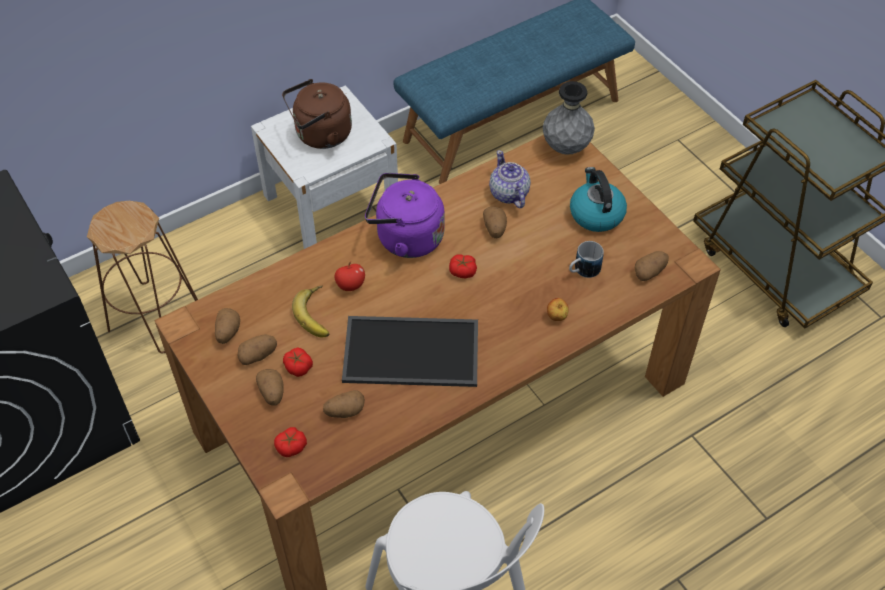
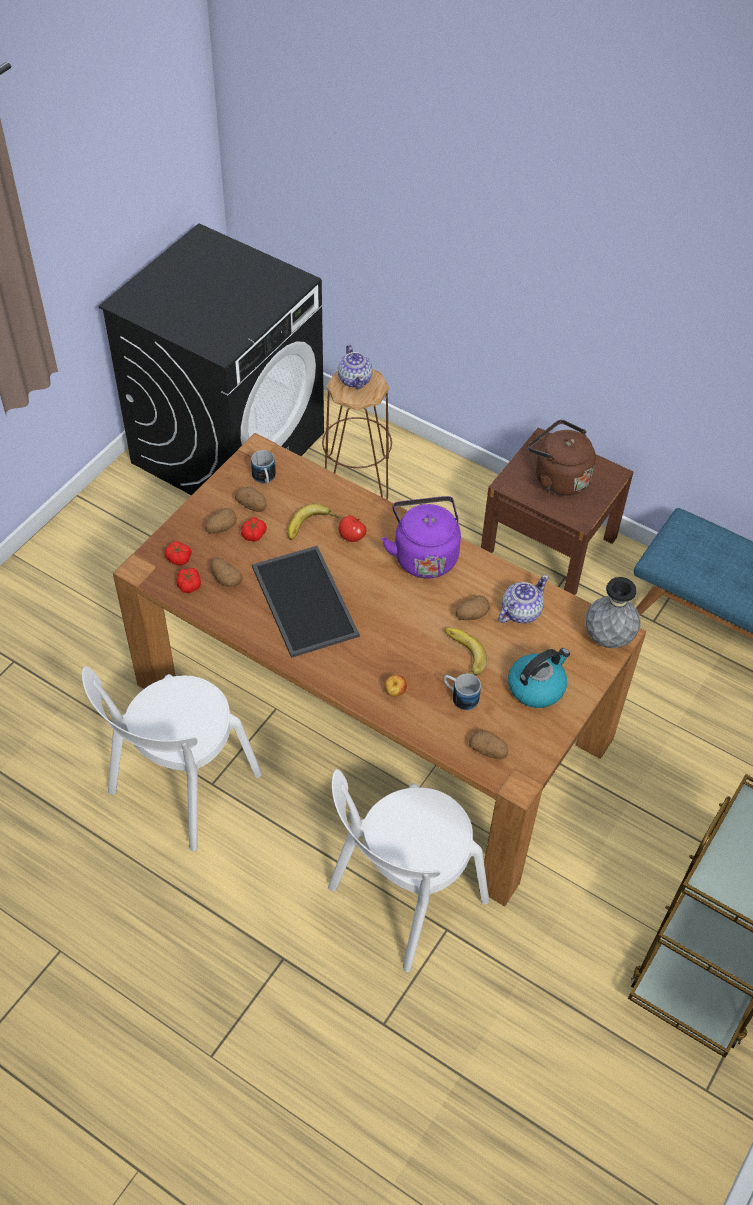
camera: 65 degrees right, 0 degrees up
potato [215,308,240,344] -> mug [251,450,276,484]
white nightstand [251,85,398,249] -> brown nightstand [481,427,633,595]
tomato [449,254,477,279] -> tomato moved to [177,568,201,593]
none -> white chair [328,769,489,972]
none -> teapot [338,345,373,389]
none -> banana [445,628,487,676]

